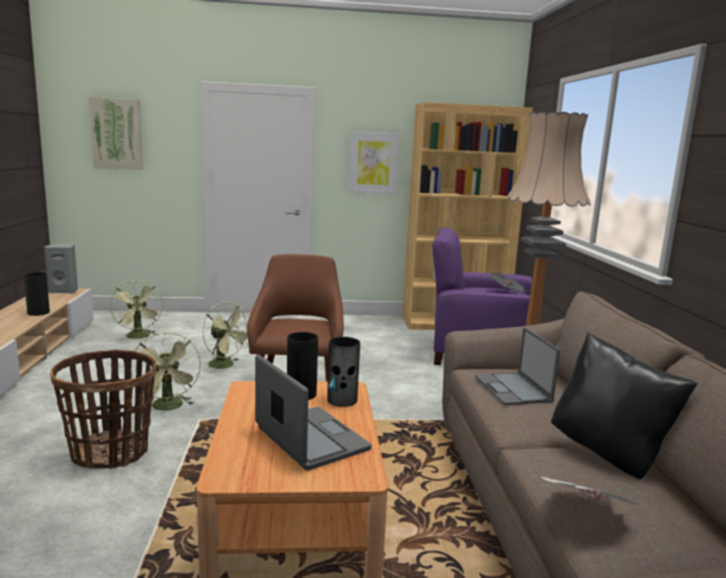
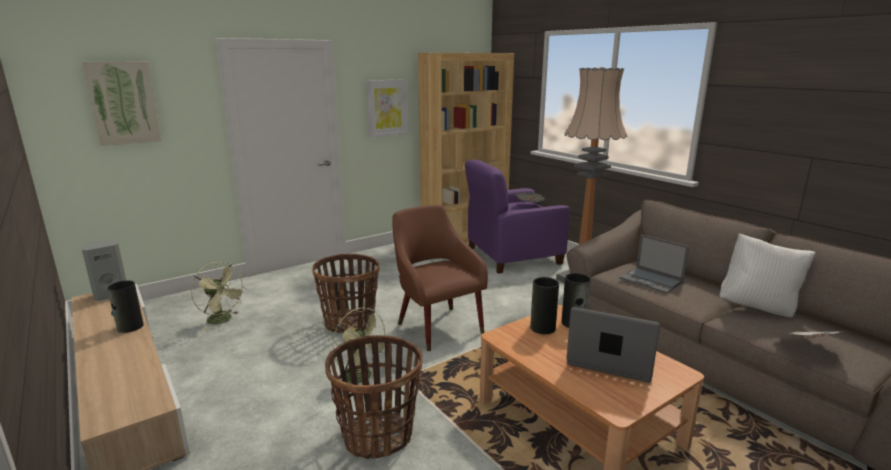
camera: 30 degrees left, 5 degrees up
green fan [203,302,250,373] -> basket [312,254,380,333]
black pillow [551,332,697,479] -> white pillow [720,233,816,317]

